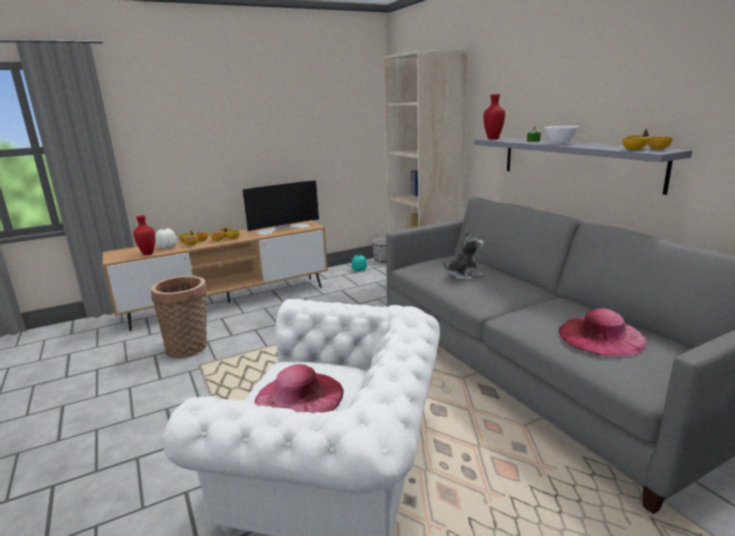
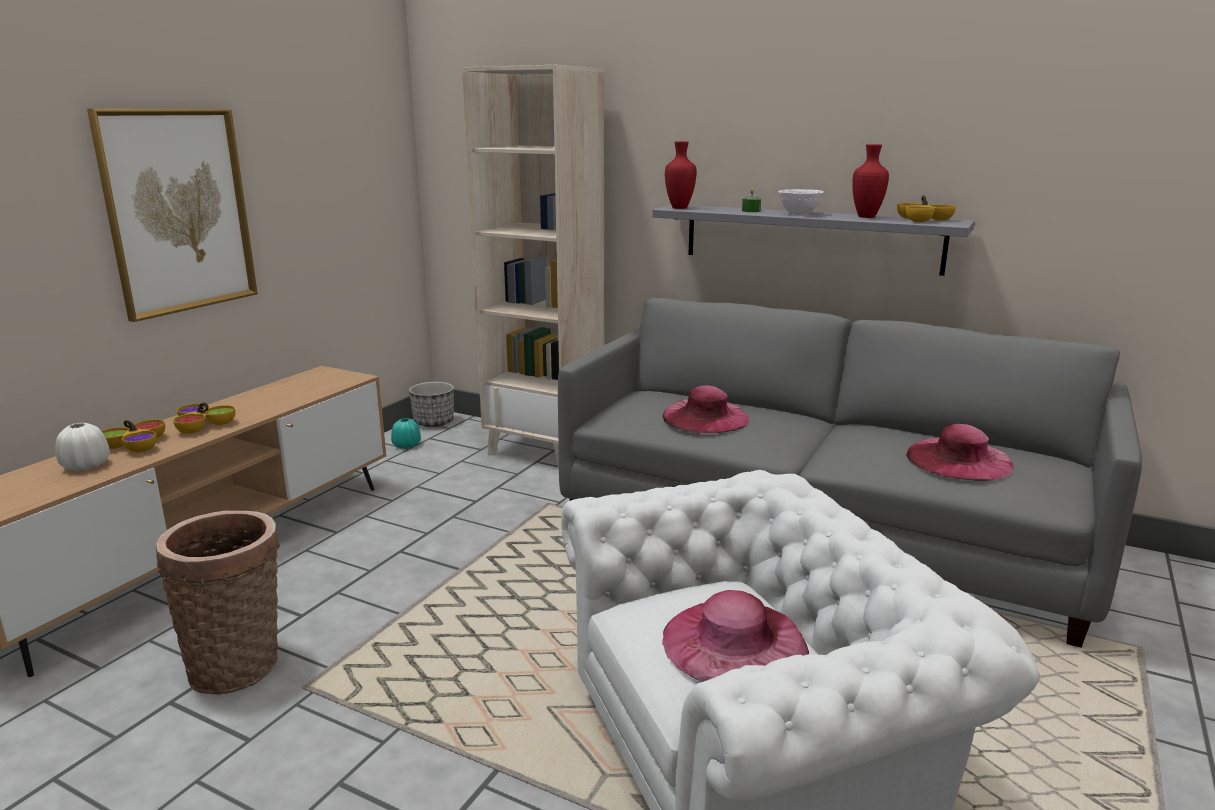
camera: 35 degrees left, 0 degrees up
red vase [133,215,155,255] -> red vase moved to [852,144,889,218]
television [242,180,319,235] -> none
plush toy [443,230,484,280] -> pink hat [662,386,750,433]
none -> picture [87,109,258,322]

